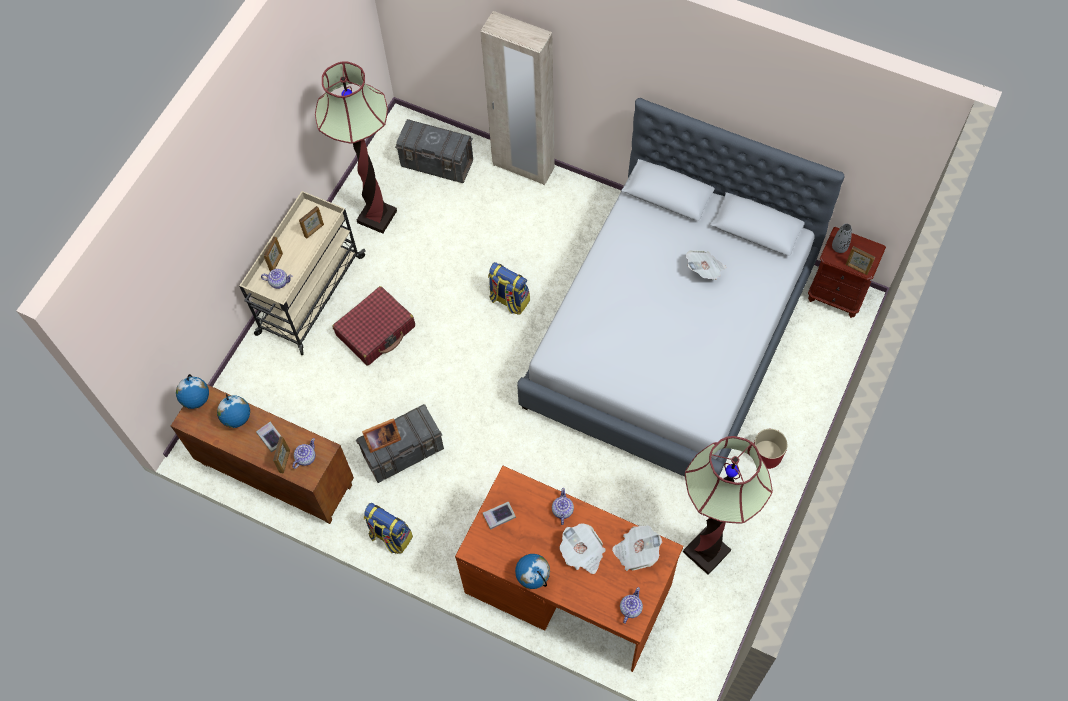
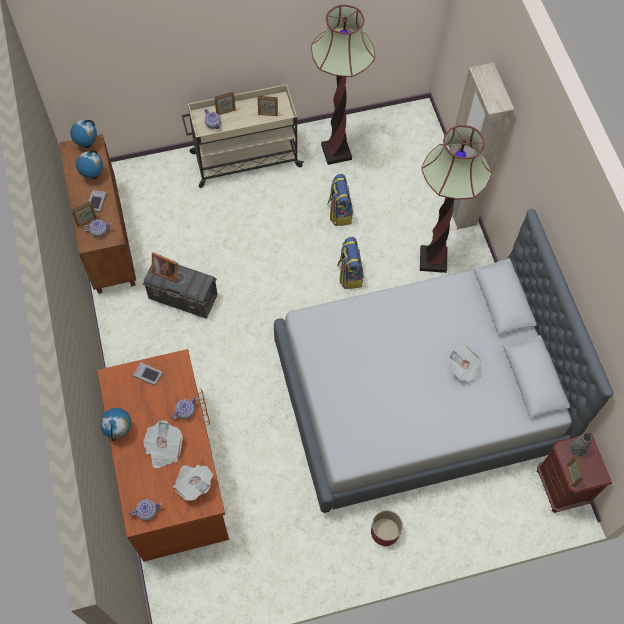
camera: 45 degrees right, 0 degrees up
red suitcase [332,286,415,366] -> none
backpack [364,503,413,554] -> backpack moved to [327,174,353,226]
grey storage box [395,119,473,183] -> none
floor lamp [683,436,773,575] -> floor lamp moved to [420,125,492,273]

